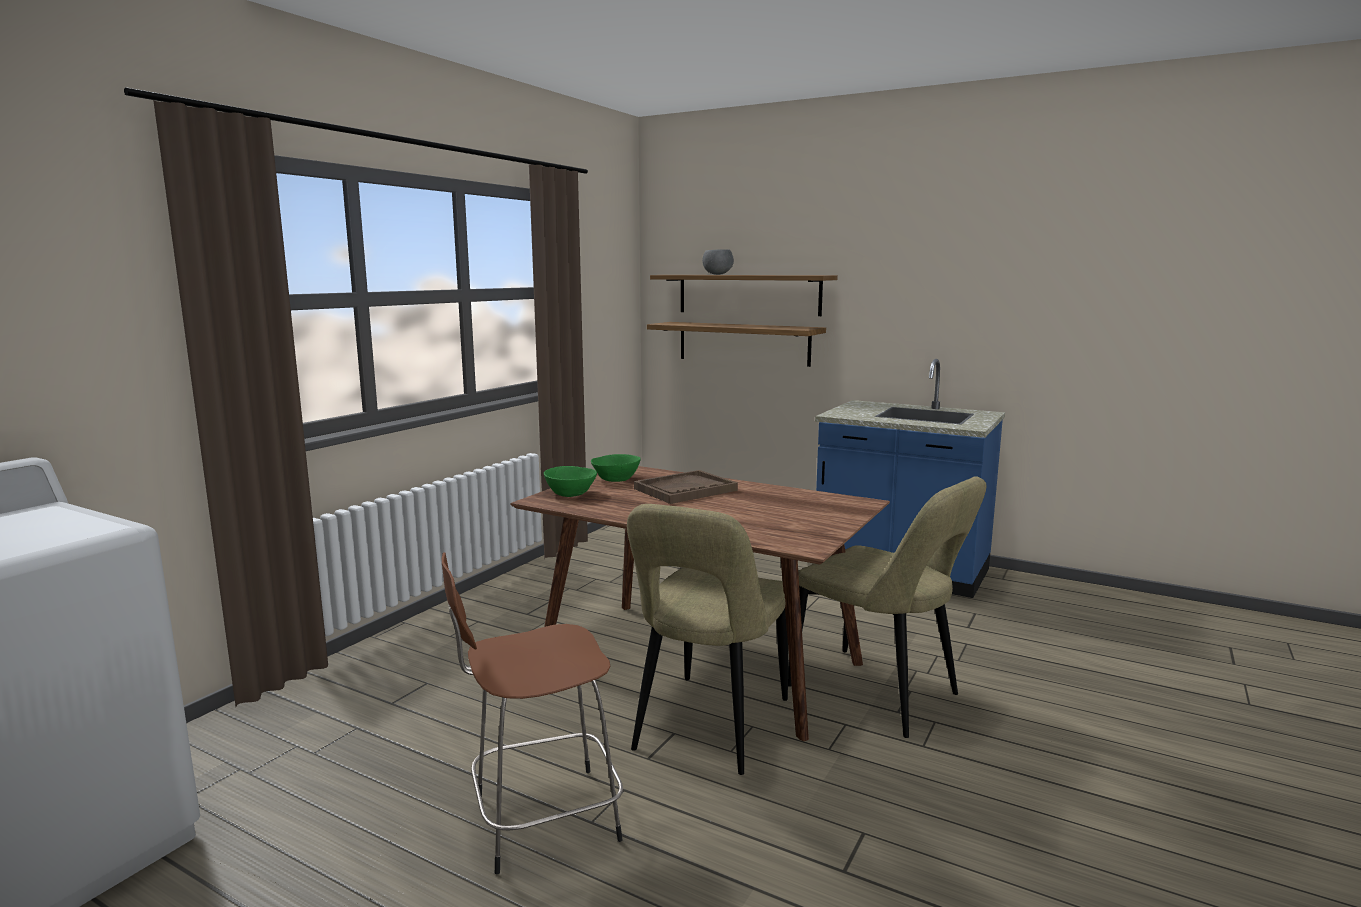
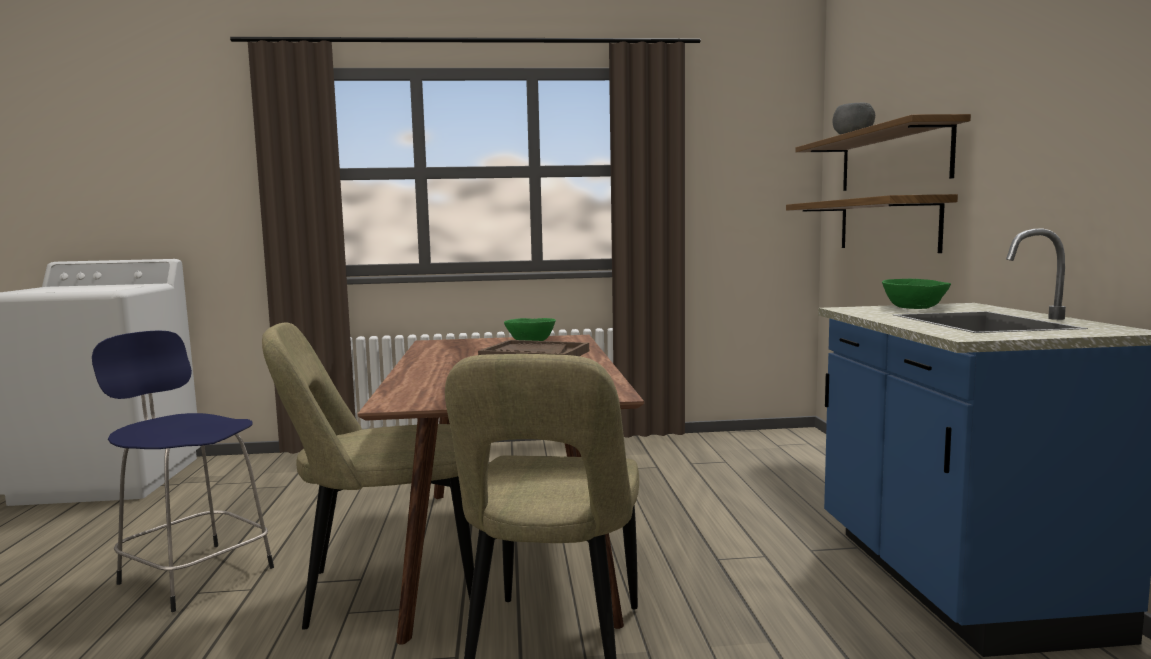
camera: 55 degrees right, 5 degrees down
brown stool [442,552,623,874] -> blue stool [92,330,274,612]
green bowl [544,466,597,497] -> green bowl moved to [882,279,951,309]

